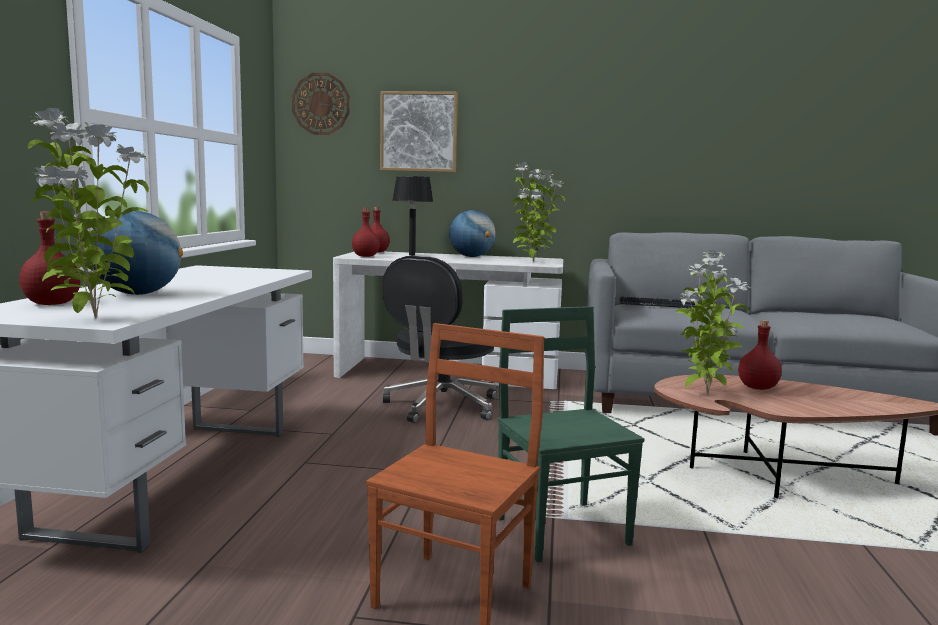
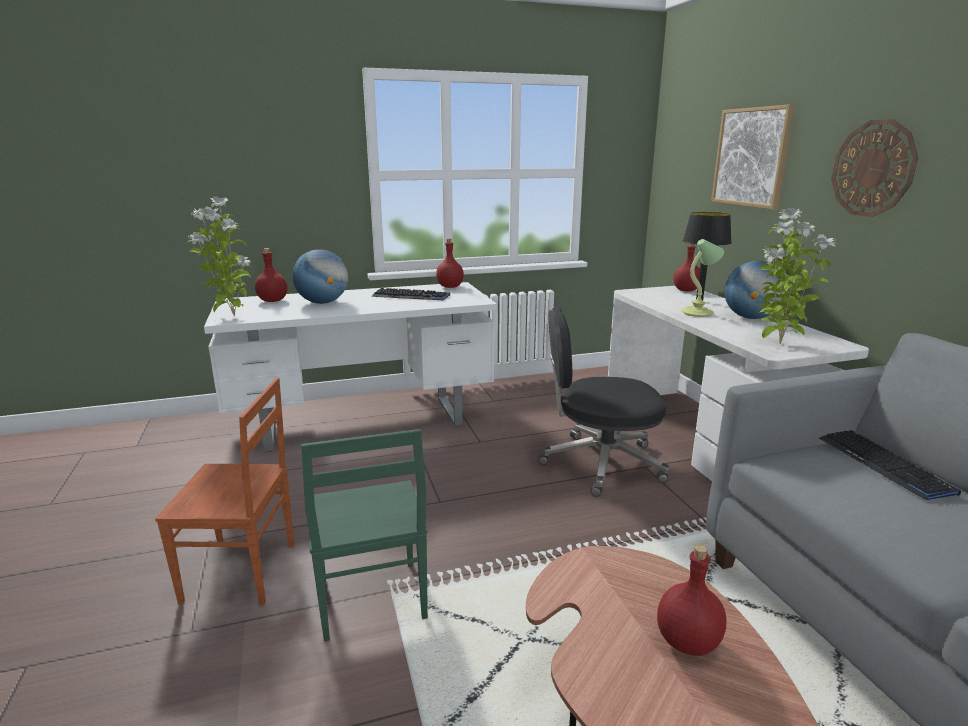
camera: 65 degrees right, 10 degrees up
wall clock [292,73,350,135] -> wall clock moved to [831,119,918,217]
red bottle [352,208,380,257] -> red bottle moved to [436,239,464,288]
green chair [498,306,644,563] -> green chair turned 120 degrees clockwise [301,429,428,642]
potted plant [675,250,750,395] -> none
none -> keyboard [372,288,450,301]
none -> table lamp [682,239,724,317]

